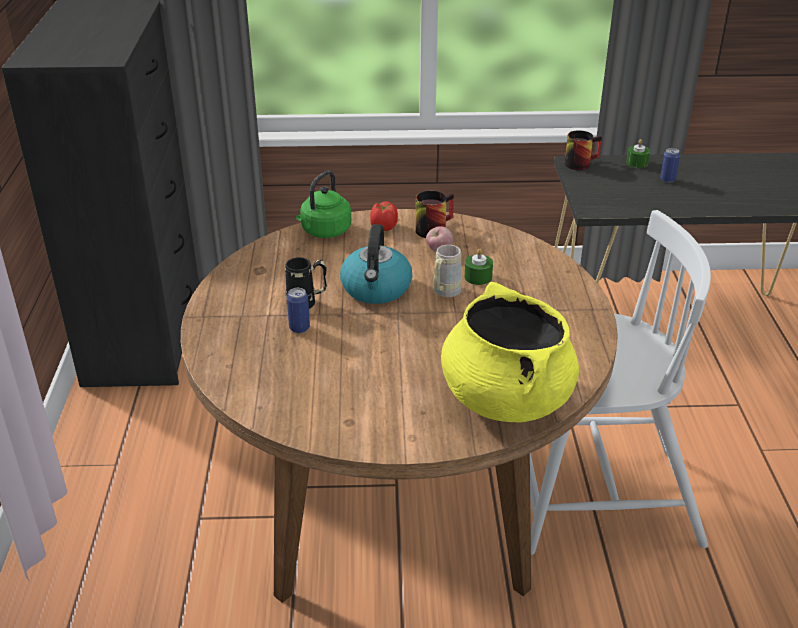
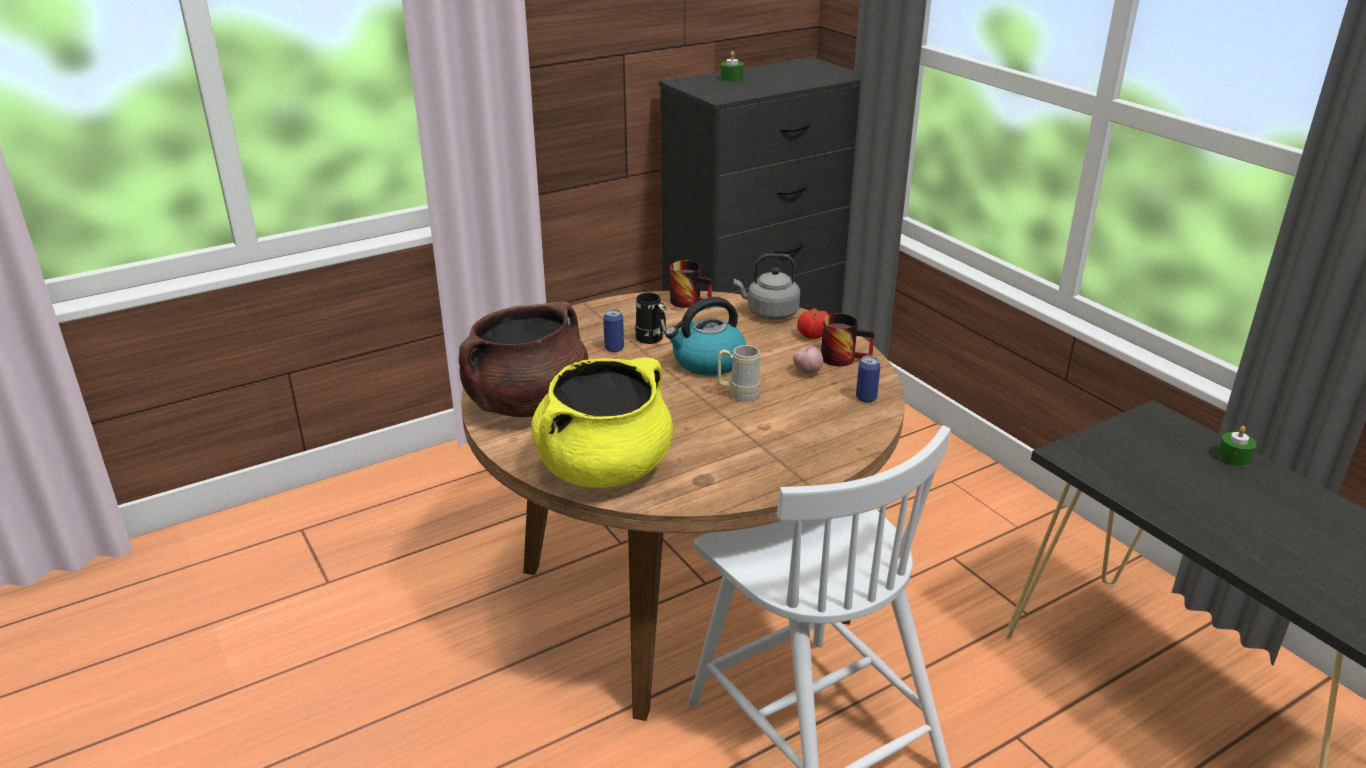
camera: 60 degrees right, 5 degrees down
green kettle [296,170,351,238] -> grey kettle [734,253,800,320]
green candle [464,248,493,285] -> green candle moved to [721,51,744,82]
mug [565,130,602,170] -> mug moved to [670,261,712,308]
can [660,148,680,183] -> can moved to [856,356,881,403]
none -> brown cooking pot [459,302,588,417]

